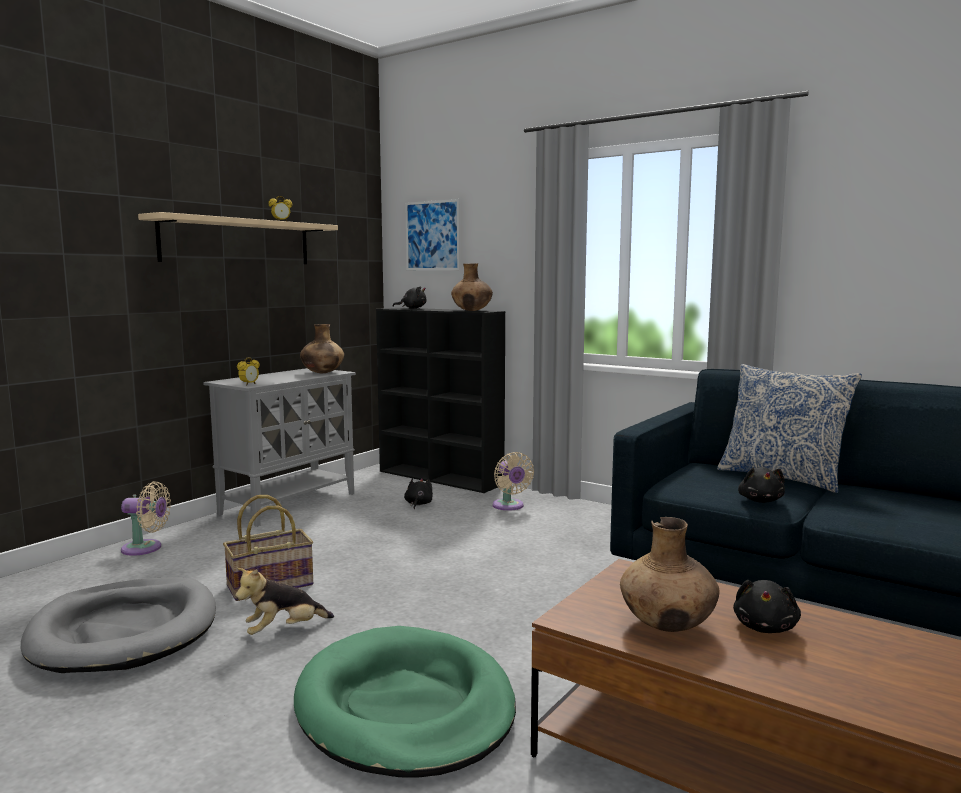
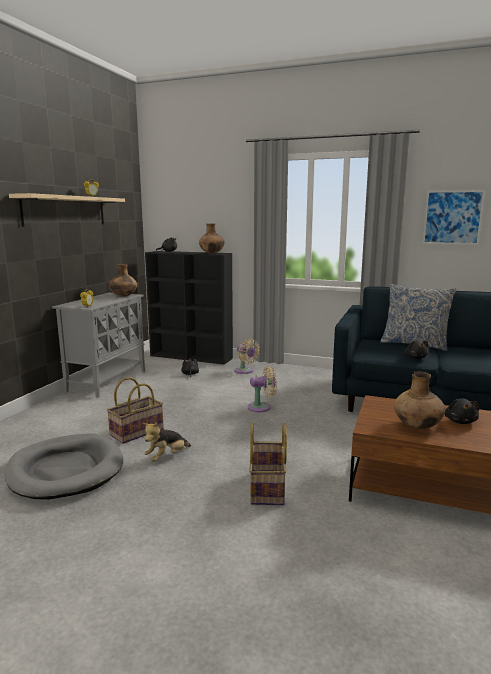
camera: 15 degrees left, 5 degrees up
beige fan [121,481,171,556] -> beige fan moved to [248,366,277,412]
green dog bed [294,626,516,778] -> basket [249,422,287,505]
picture [405,199,460,270] -> picture moved to [423,190,485,245]

